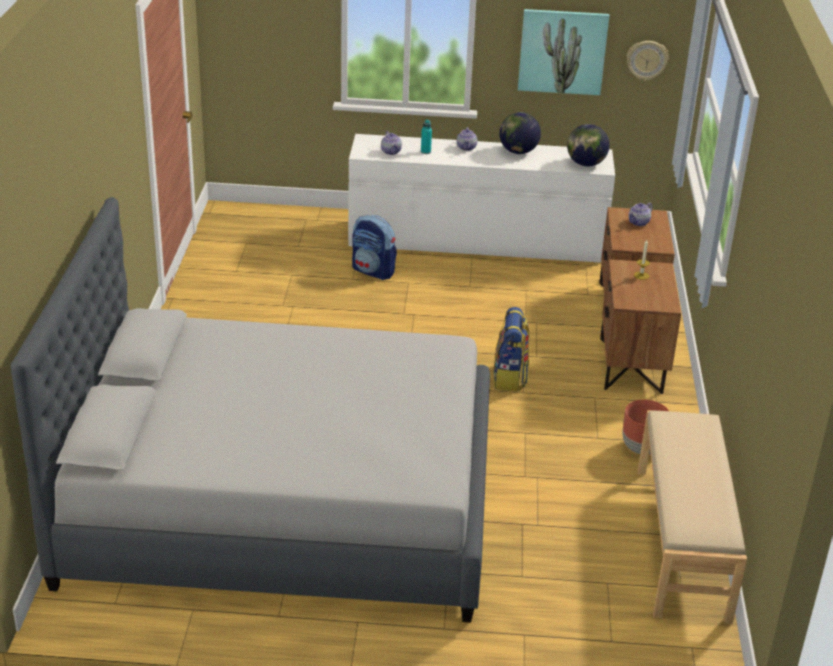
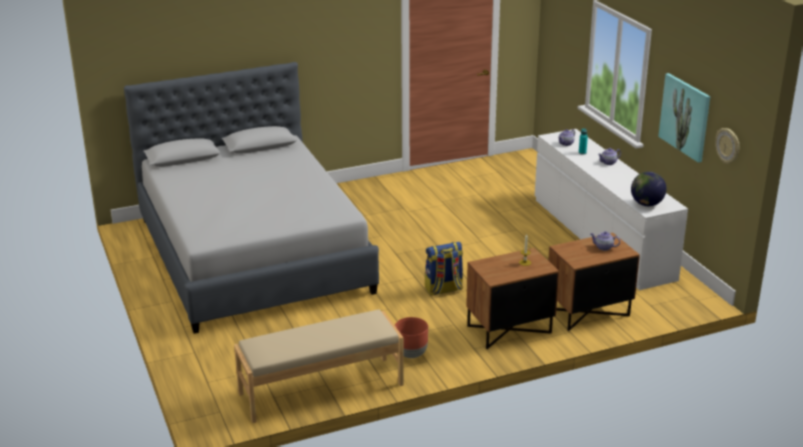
camera: 65 degrees right, 5 degrees down
backpack [352,215,397,280] -> none
globe [499,112,541,154] -> none

